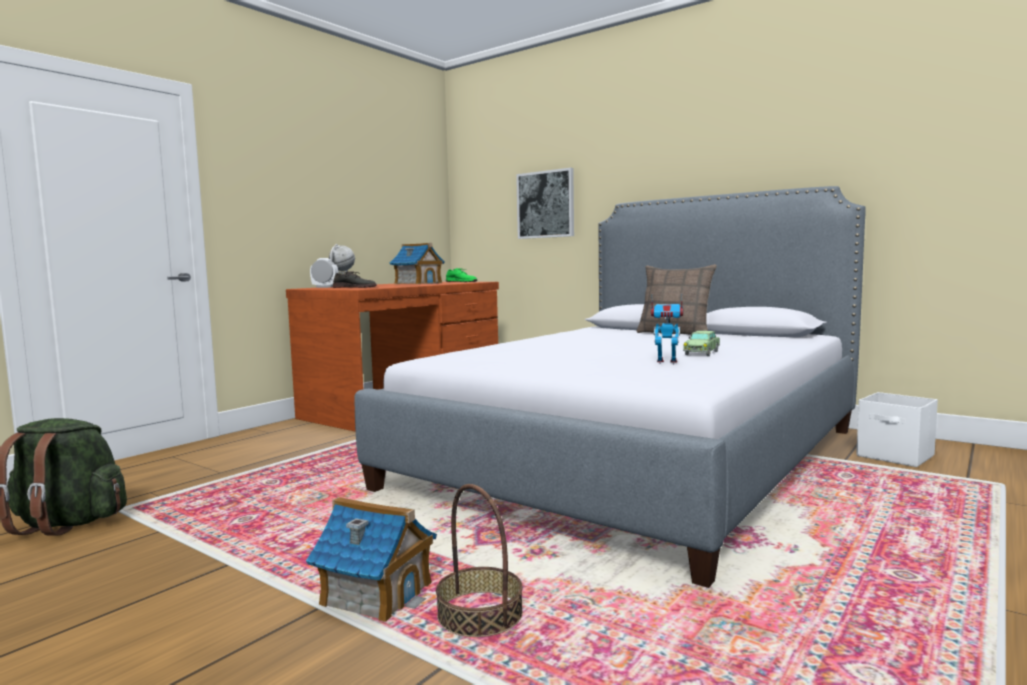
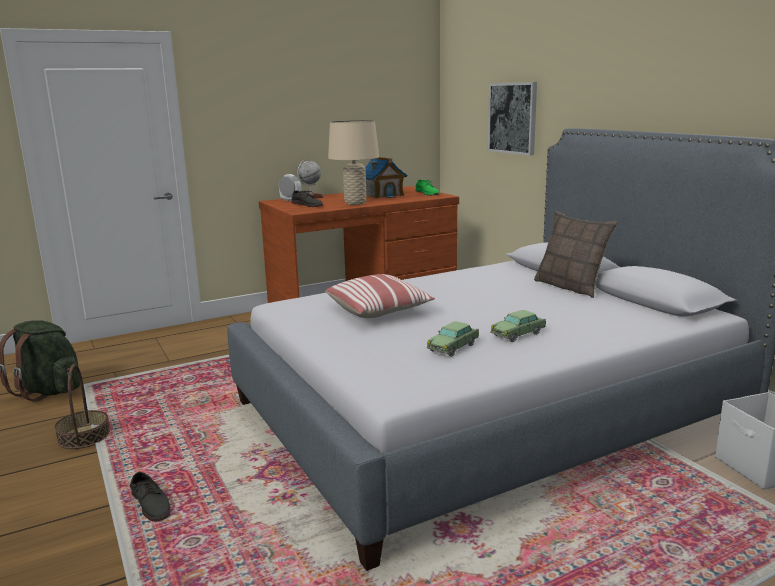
camera: 25 degrees right, 10 degrees up
toy house [306,497,437,622] -> grey shoe [130,472,171,522]
basket [436,484,523,637] -> basket moved to [54,364,110,449]
toy robot [651,293,683,365] -> toy car [427,321,479,357]
none -> pillow [325,274,435,318]
none -> beige table lamp [328,120,379,205]

